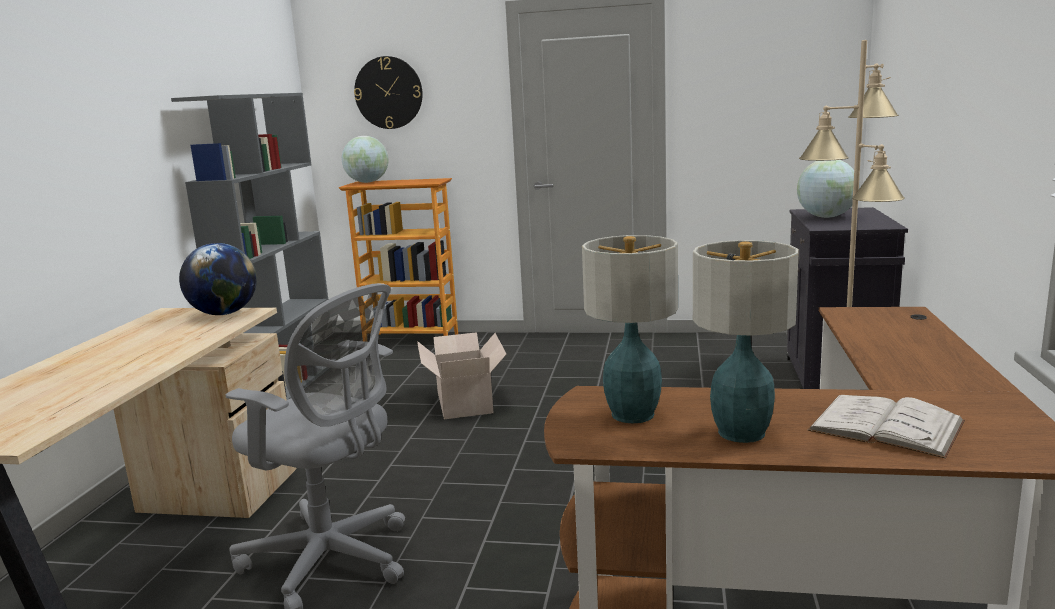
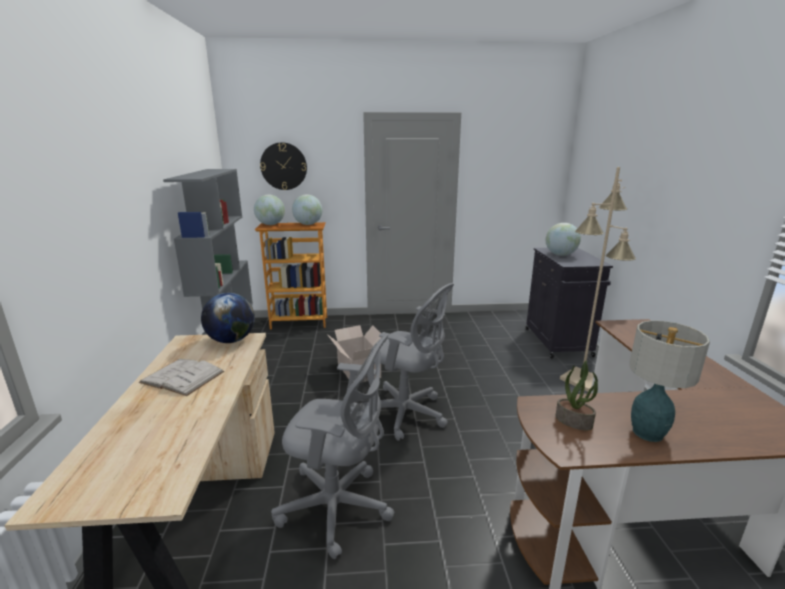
camera: 15 degrees left, 5 degrees up
table lamp [582,235,678,423] -> potted plant [555,360,598,430]
white book [808,395,965,459] -> white book moved to [139,359,224,396]
none -> globe [292,194,322,225]
none -> grey office chair [368,283,454,441]

